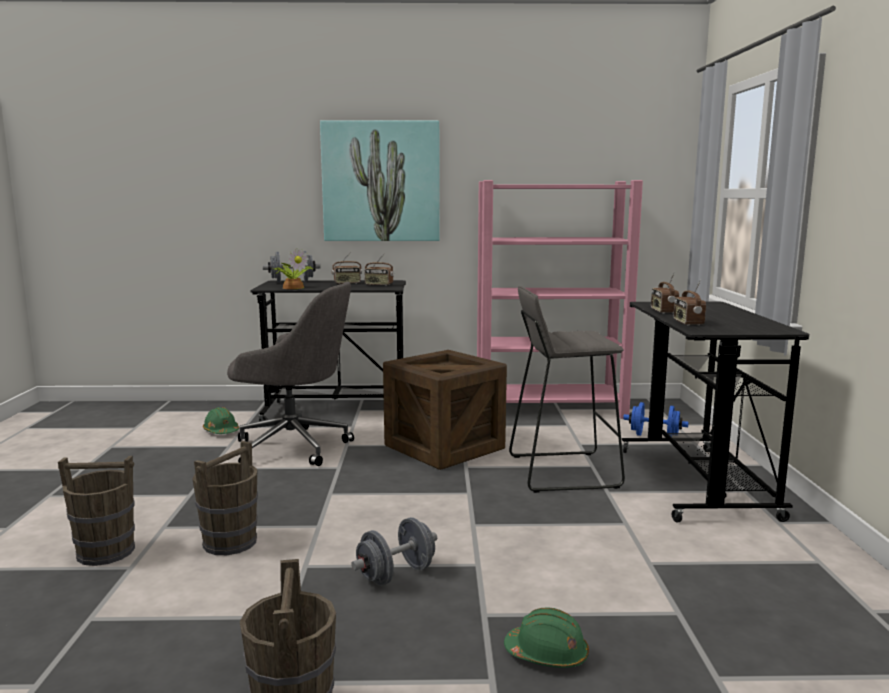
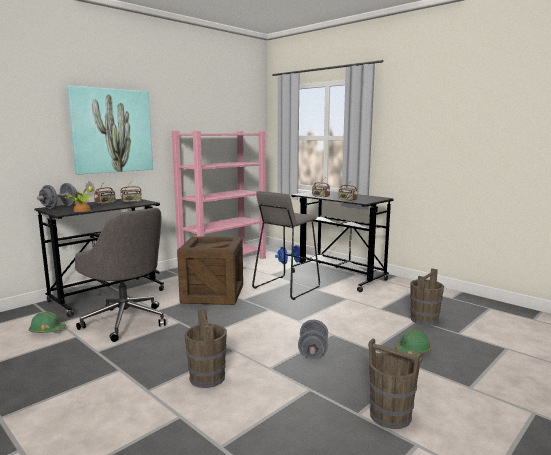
camera: 45 degrees left, 0 degrees up
brown bucket [58,456,135,566] -> brown bucket moved to [410,268,444,326]
grey office chair [227,282,354,466] -> grey office chair turned 75 degrees clockwise [75,208,166,342]

